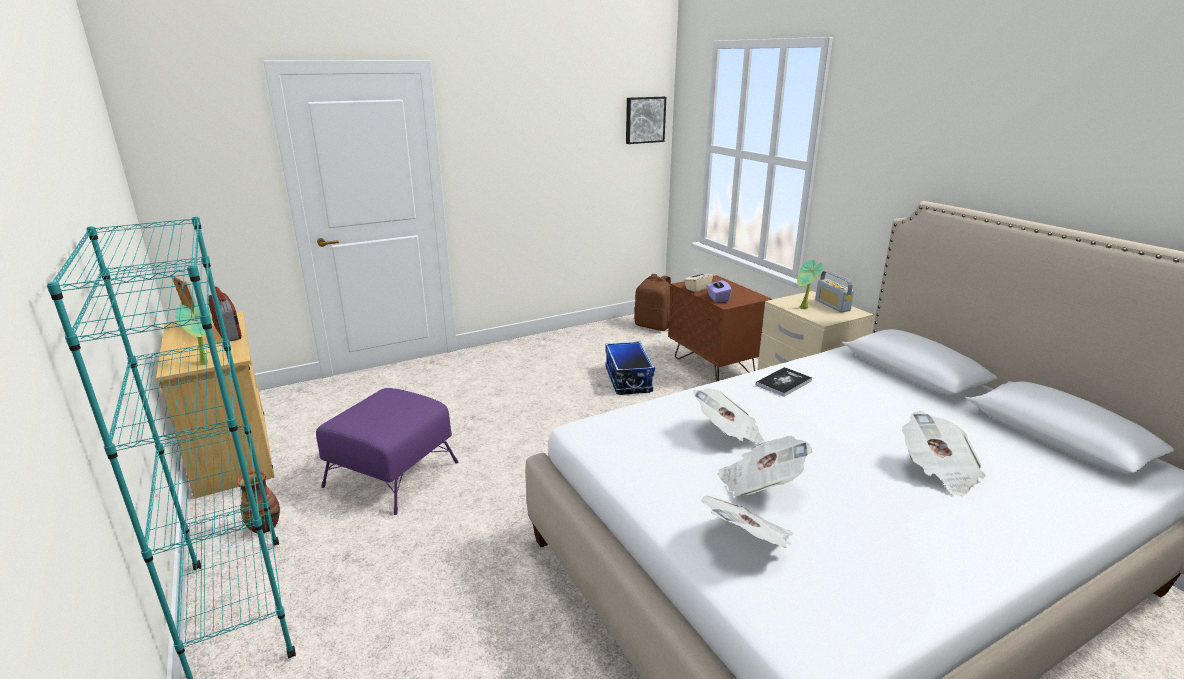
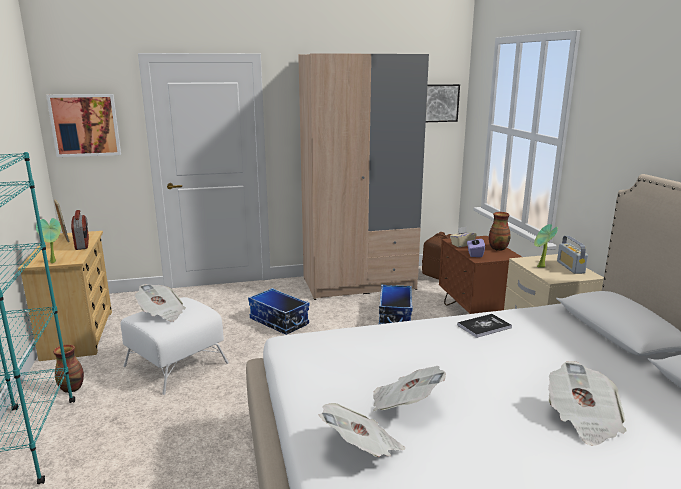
camera: 15 degrees right, 5 degrees down
purple ottoman [316,388,459,515] -> white ottoman [121,297,229,395]
newspaper [693,388,765,444] -> newspaper moved to [135,284,186,322]
none -> picture [46,94,121,157]
none -> storage box [248,288,310,335]
none -> beige wardrobe [298,53,429,300]
none -> vase [489,212,511,251]

